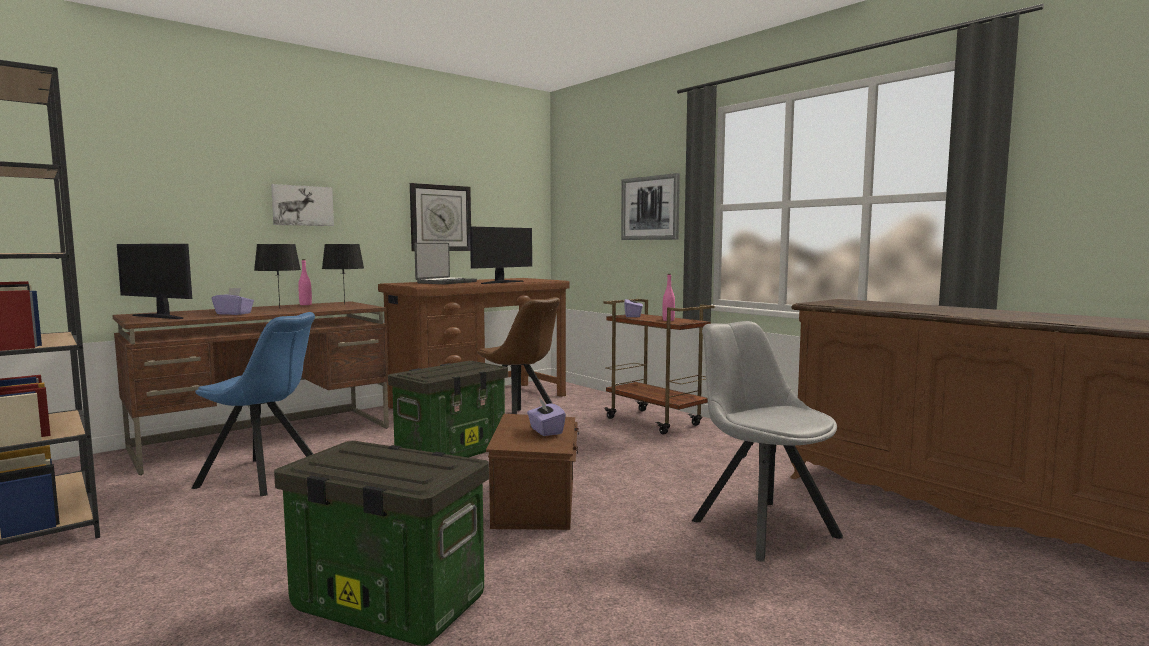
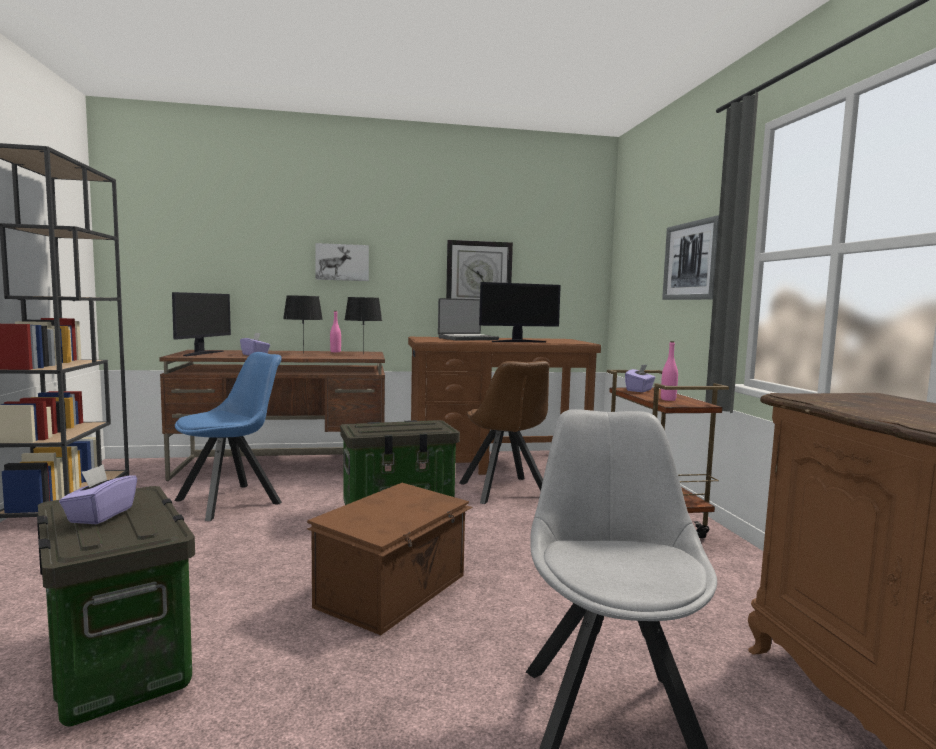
camera: 30 degrees right, 0 degrees up
monitor [117,244,192,319] -> monitor turned 135 degrees counterclockwise [172,292,231,356]
blue chair [191,312,315,496] -> blue chair turned 90 degrees counterclockwise [175,352,282,521]
purple tissue box [527,398,566,436] -> purple tissue box moved to [59,464,137,524]

